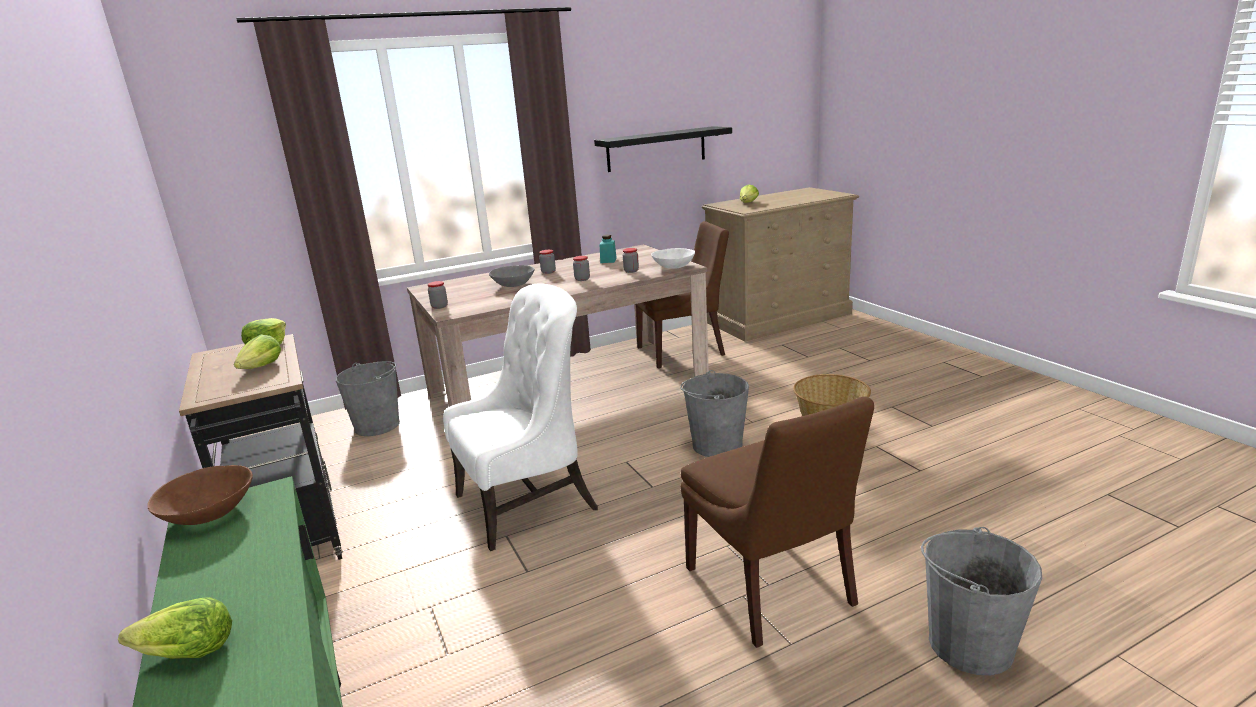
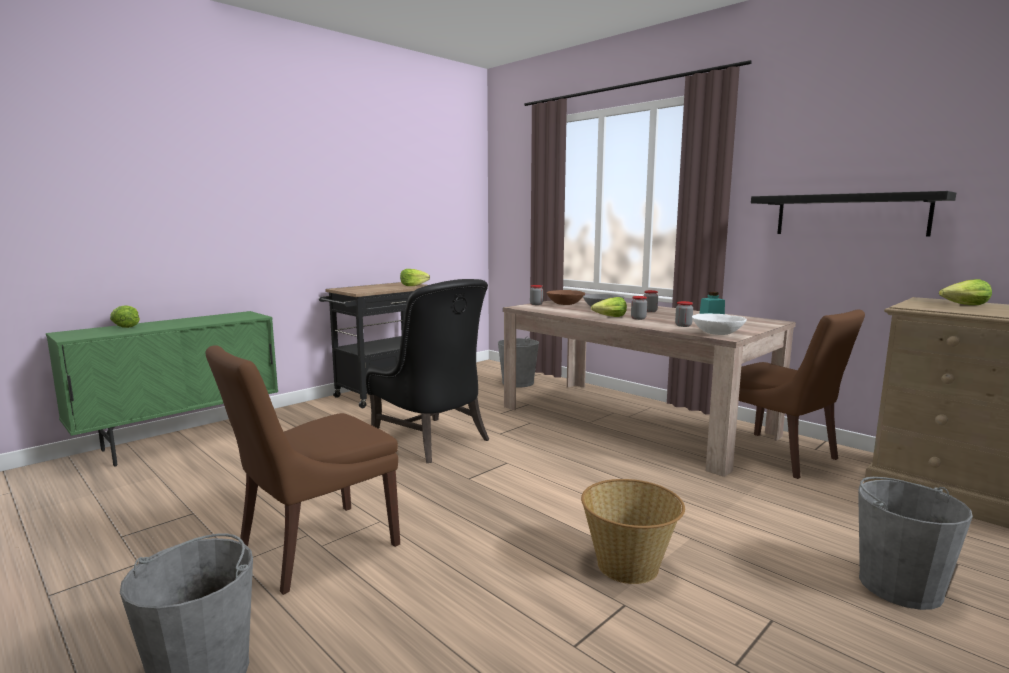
camera: 70 degrees right, 10 degrees down
brown bowl [147,465,253,525] -> brown bowl moved to [546,290,585,305]
lettuce [234,335,281,369] -> lettuce moved to [591,297,627,317]
white chair [443,283,598,551] -> black chair [366,279,489,463]
grey bucket [680,370,749,457] -> grey bucket moved to [858,477,973,610]

